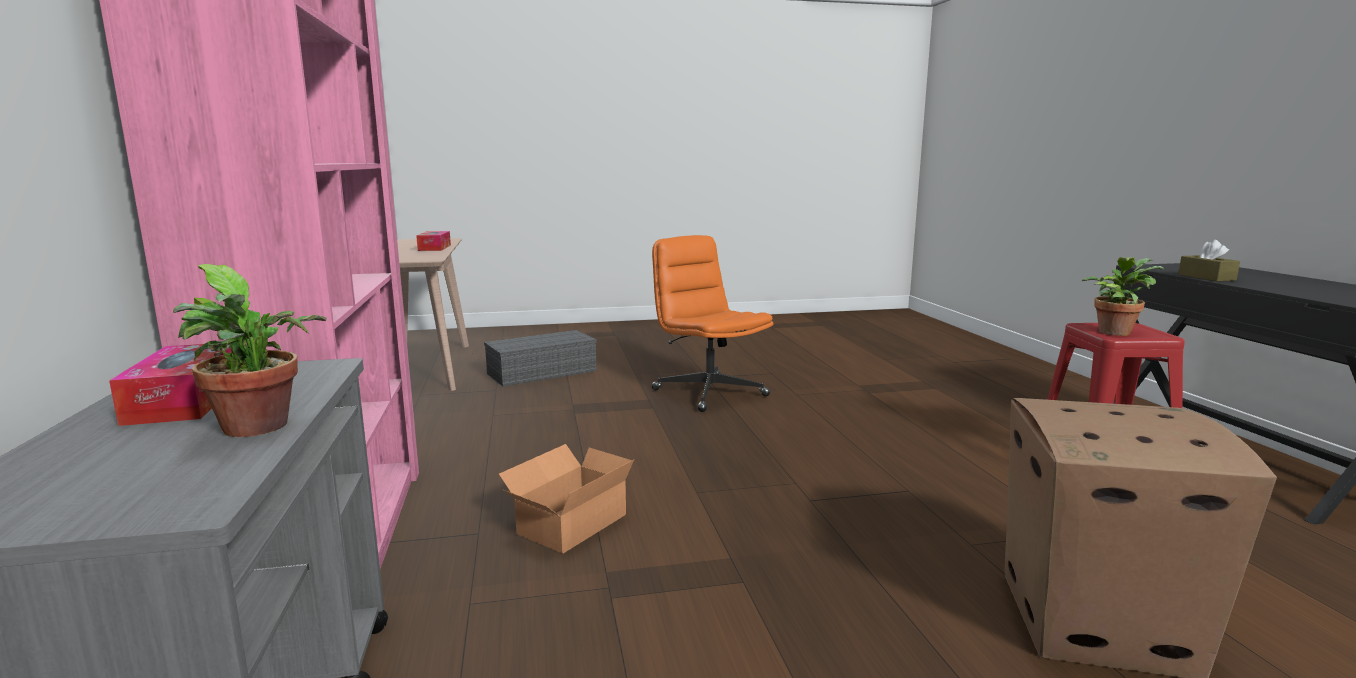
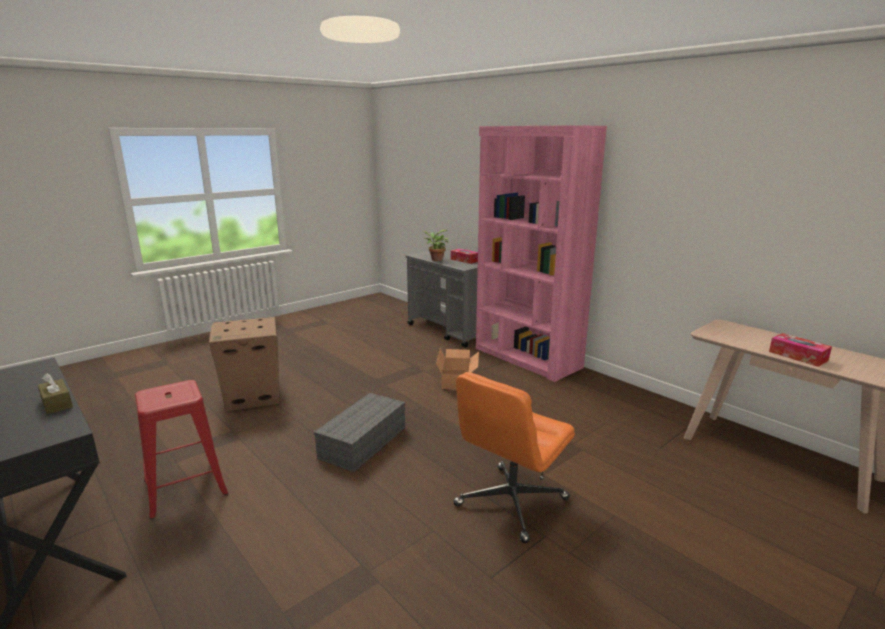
camera: 150 degrees right, 5 degrees up
grey storage box [484,330,597,387] -> grey storage box moved to [314,393,405,472]
orange office chair [652,235,773,412] -> orange office chair turned 105 degrees clockwise [453,372,575,543]
potted plant [1082,257,1163,336] -> none

